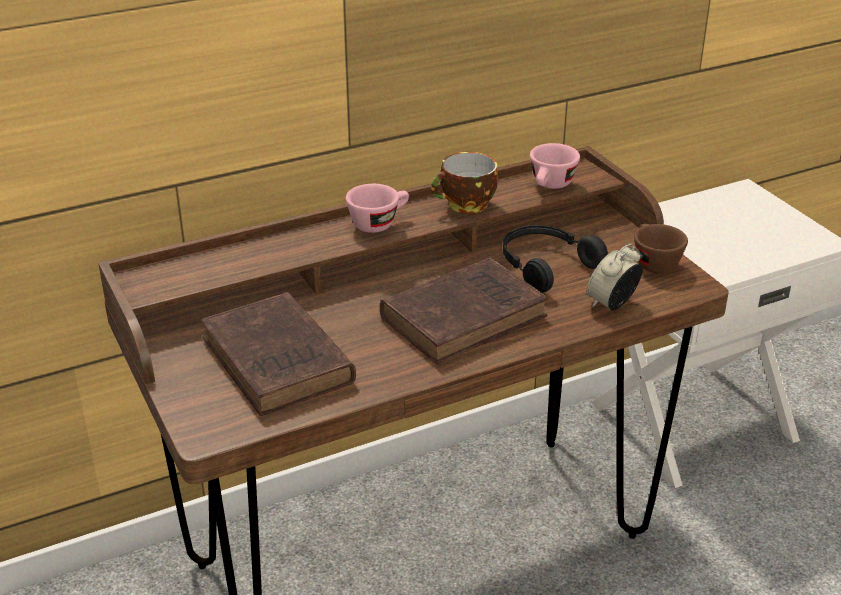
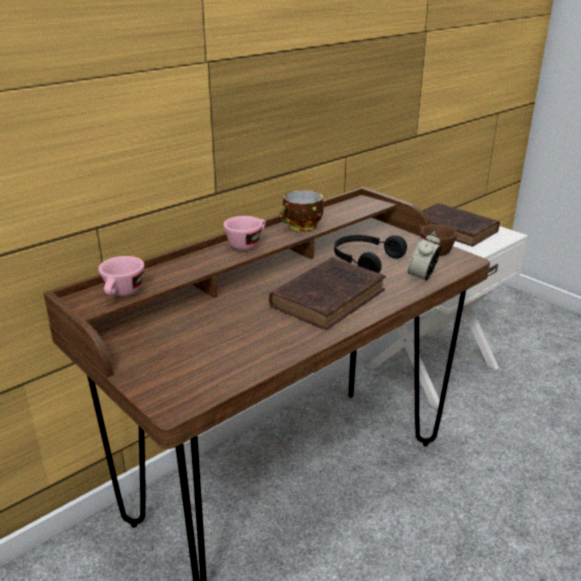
camera: 15 degrees left, 5 degrees down
brown book [201,292,356,416] -> brown book moved to [422,203,500,247]
pink cup [530,143,580,189] -> pink cup moved to [98,256,144,296]

